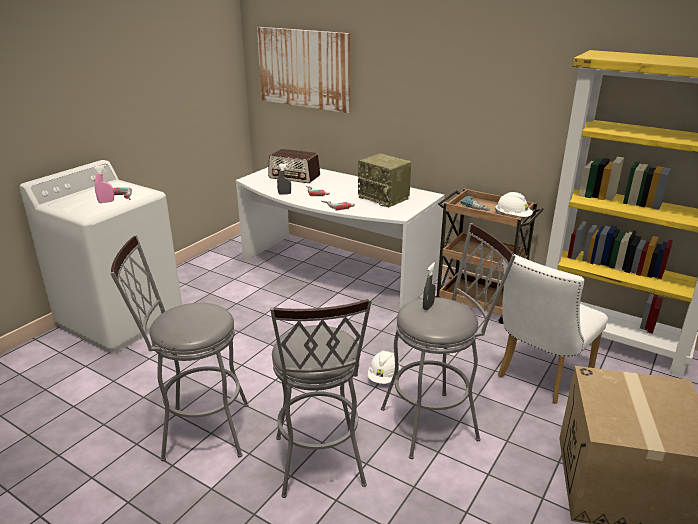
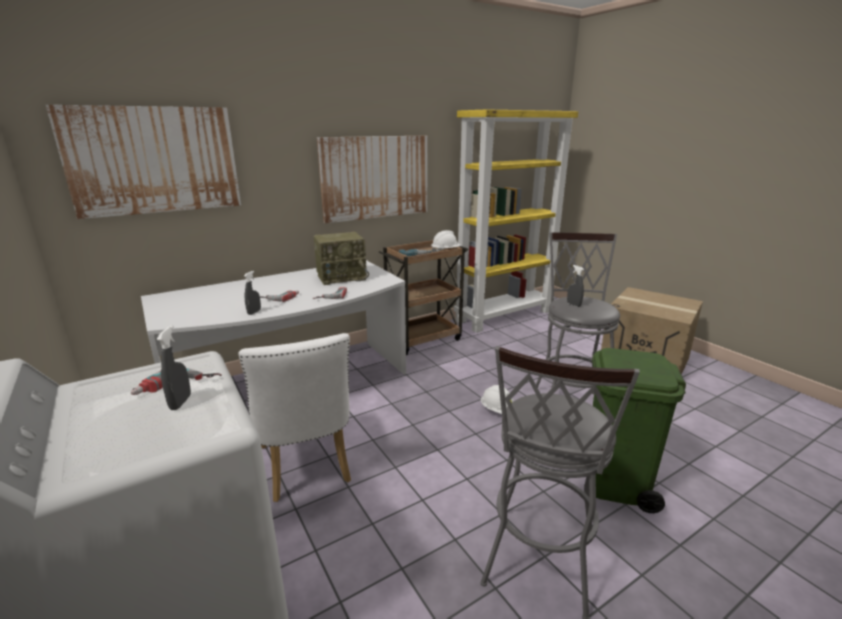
camera: 65 degrees left, 5 degrees down
pink spray bottle [94,165,114,203] -> grey spray bottle [157,326,191,410]
radio [268,149,320,183] -> none
grey stool [270,298,372,498] -> green trash can [592,348,686,513]
white chair [498,254,608,404] -> white chair moved to [238,333,351,502]
none -> picture [317,136,428,223]

